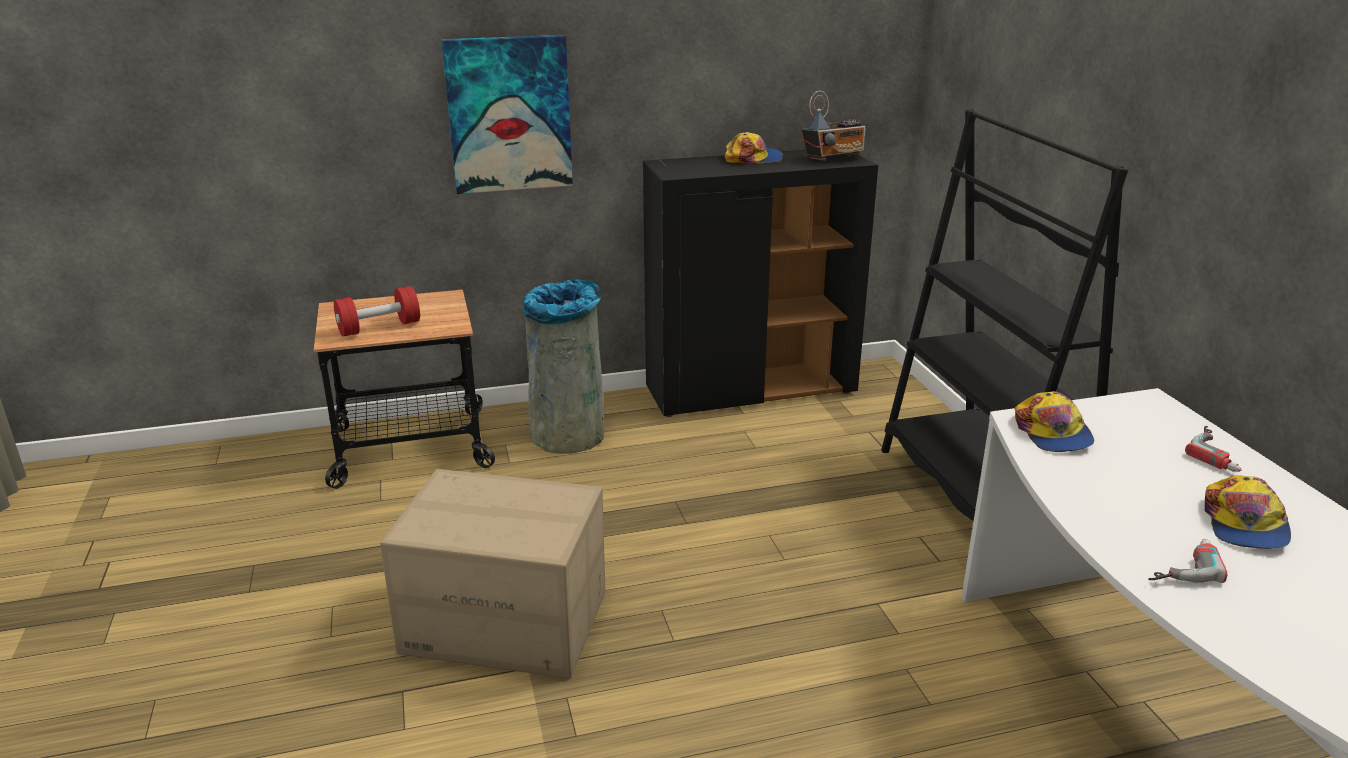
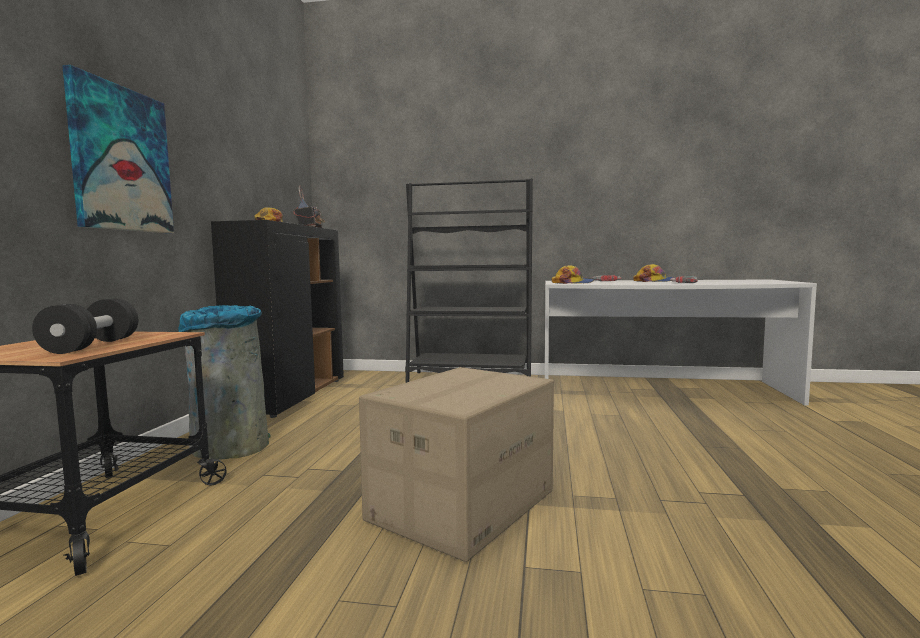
camera: 65 degrees left, 20 degrees down
red dumbbell [334,286,420,337] -> black dumbbell [32,299,138,354]

